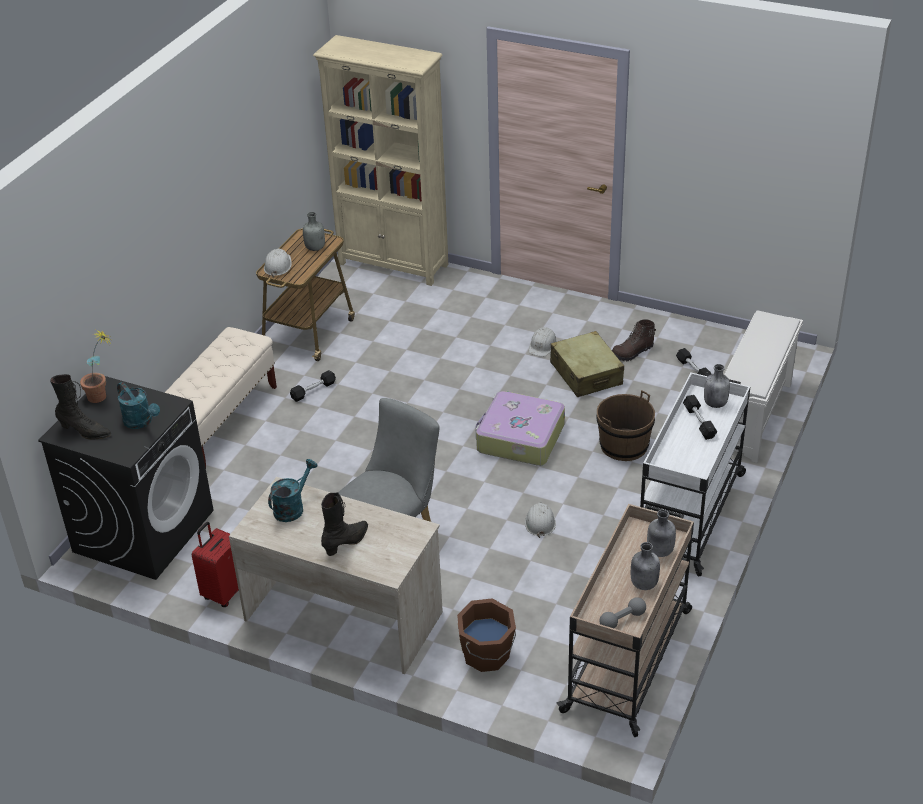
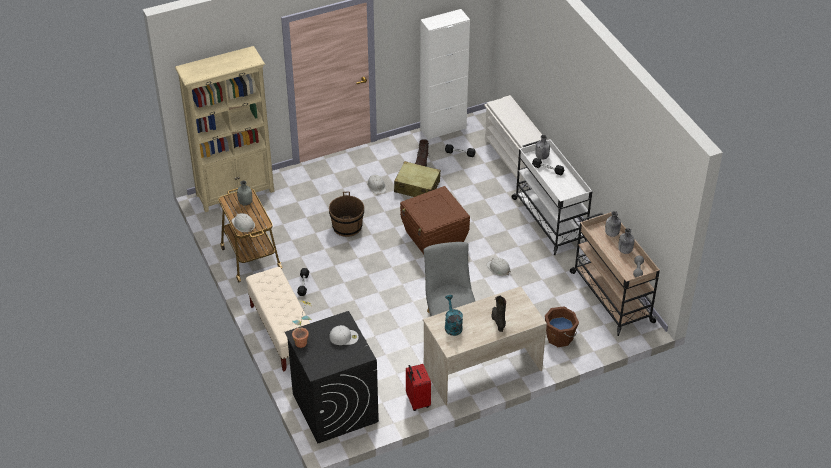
camera: 50 degrees left, 5 degrees up
black boot [50,374,111,440] -> none
turquoise watering can [117,382,160,429] -> white cap [329,325,359,345]
suitcase [476,391,565,466] -> brown storage box [400,186,470,254]
brown bucket [596,390,655,461] -> brown bucket moved to [329,192,364,237]
none -> white cabinet [420,9,470,140]

